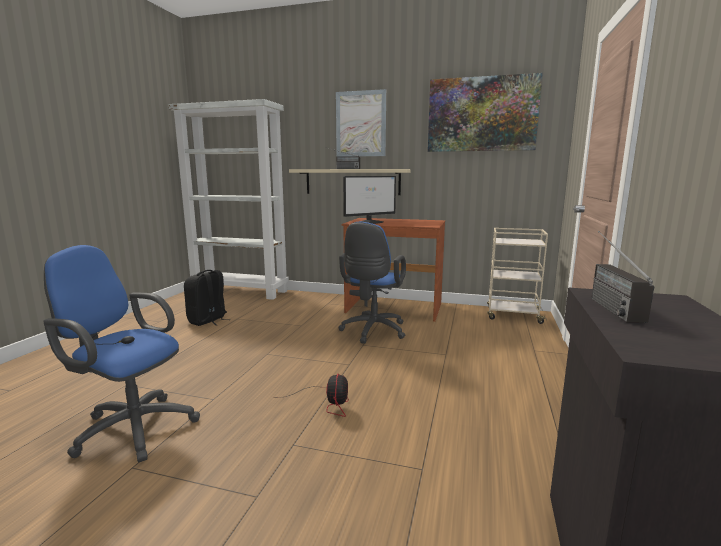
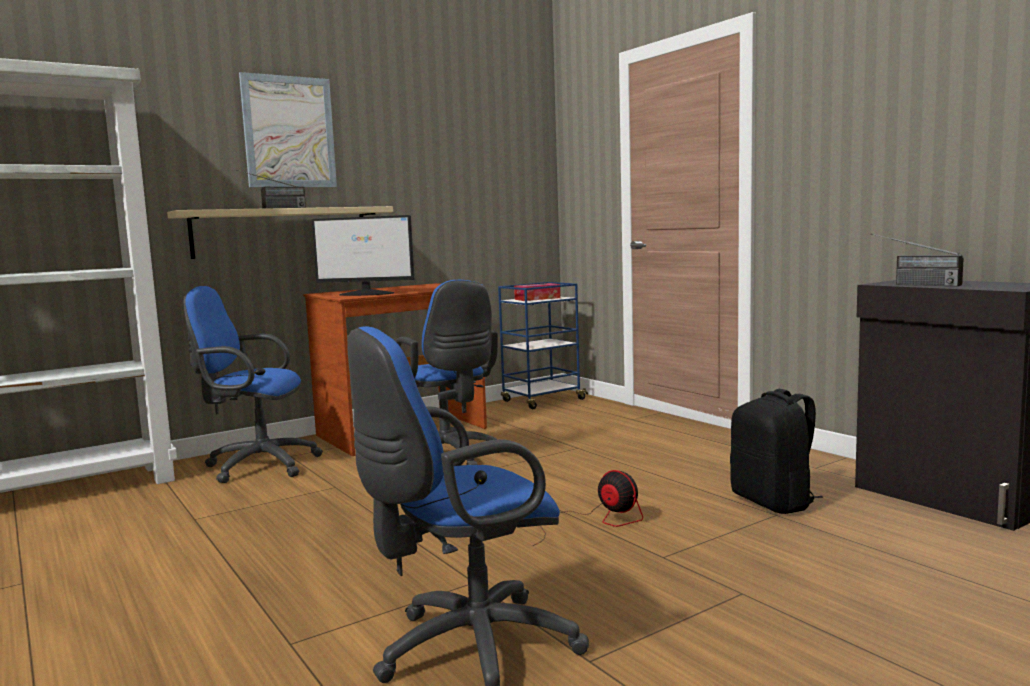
camera: 50 degrees left, 5 degrees down
black backpack [184,270,231,326] -> black backpack moved to [730,389,823,514]
monitor [343,176,396,224] -> monitor turned 90 degrees clockwise [312,215,414,296]
picture [428,73,543,152] -> none
beige cart [487,228,548,324] -> blue cart [498,282,588,409]
none -> blue office chair [183,286,323,483]
none -> tissue box [514,283,560,301]

